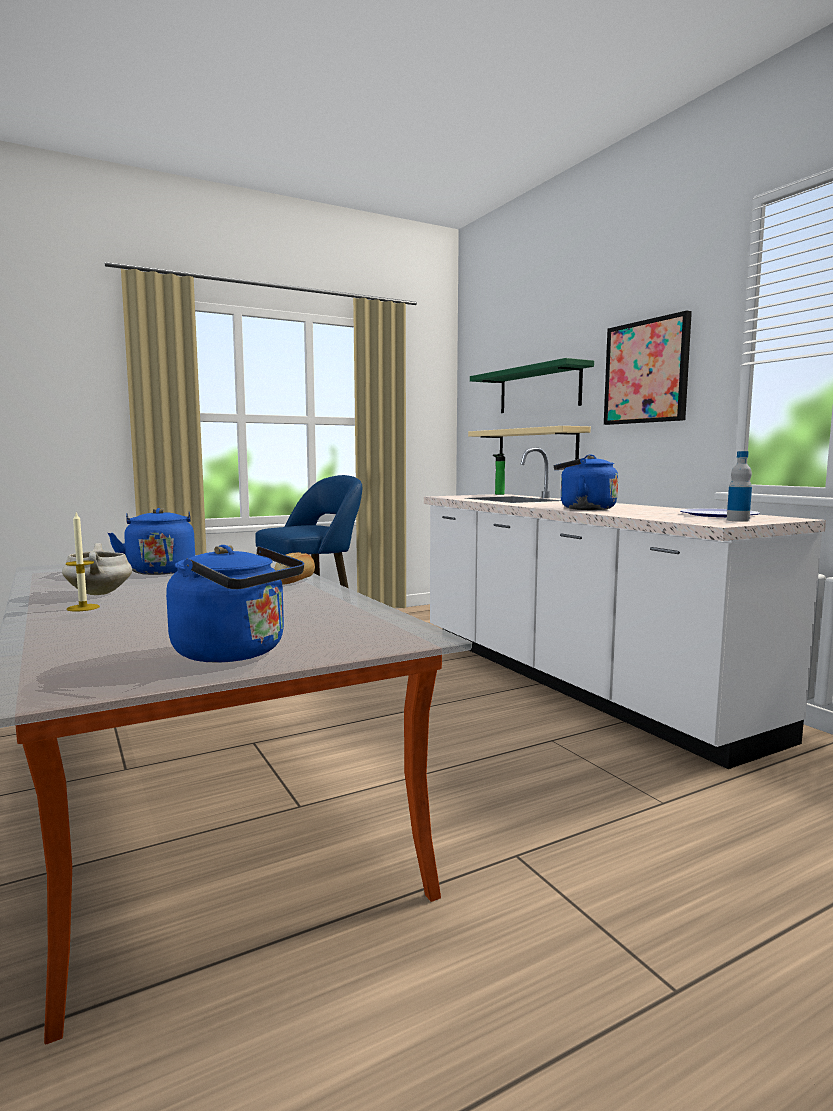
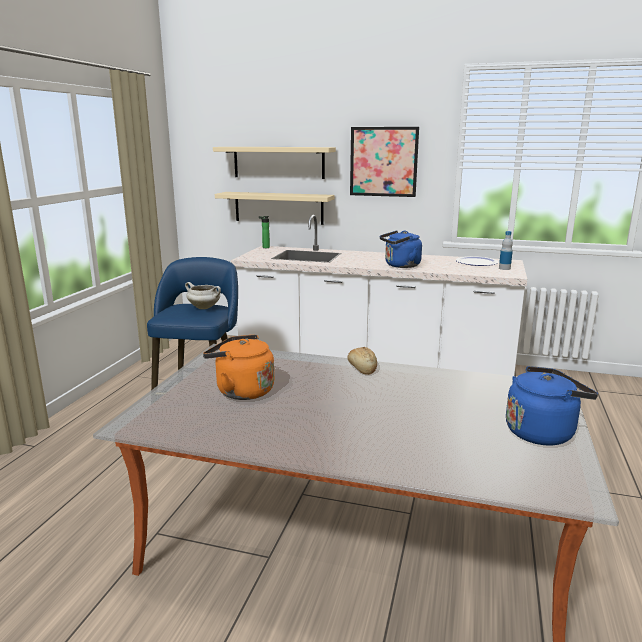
camera: 45 degrees left, 10 degrees up
white cooking pot [62,543,132,595] -> white cooking pot moved to [185,282,221,309]
candle [66,512,100,612] -> none
blue kettle [108,508,195,575] -> orange kettle [203,334,274,400]
green shelf [470,358,594,413] -> beige shelf [213,147,336,179]

